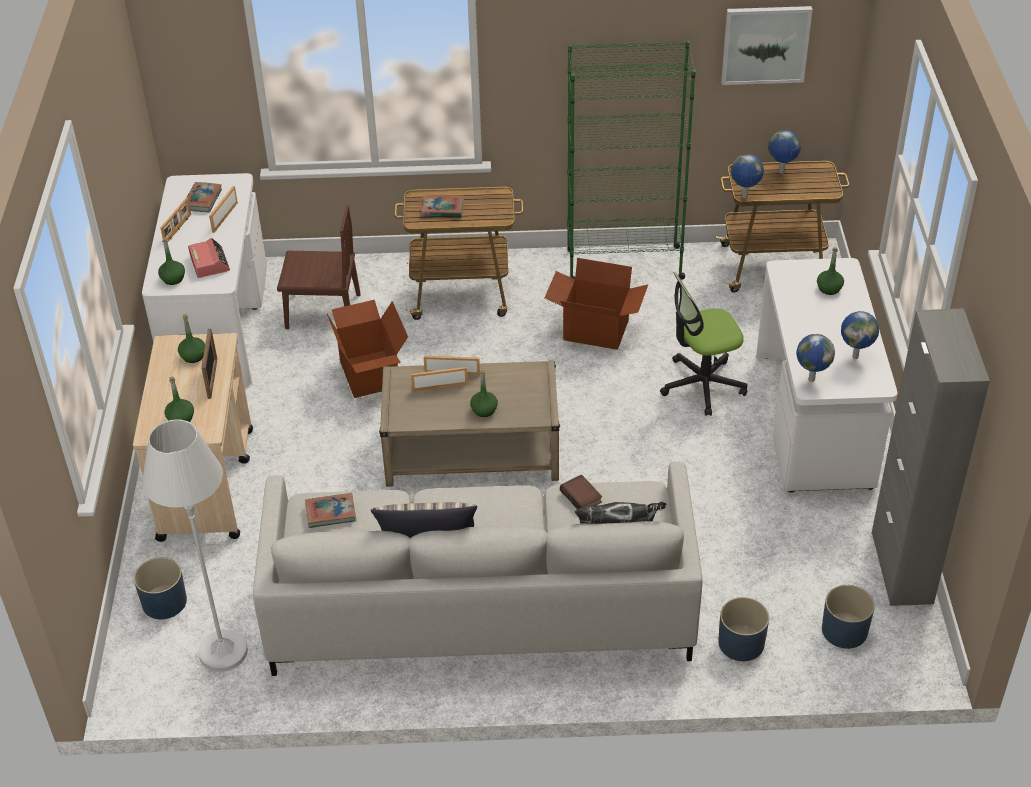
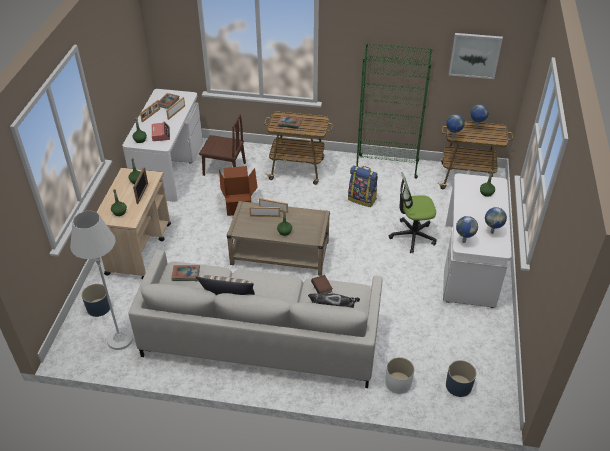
camera: 10 degrees right, 0 degrees up
cardboard box [544,258,648,350] -> backpack [348,165,378,207]
blue planter [718,597,769,661] -> white planter [385,357,414,394]
grey cabinet [872,308,990,606] -> none

